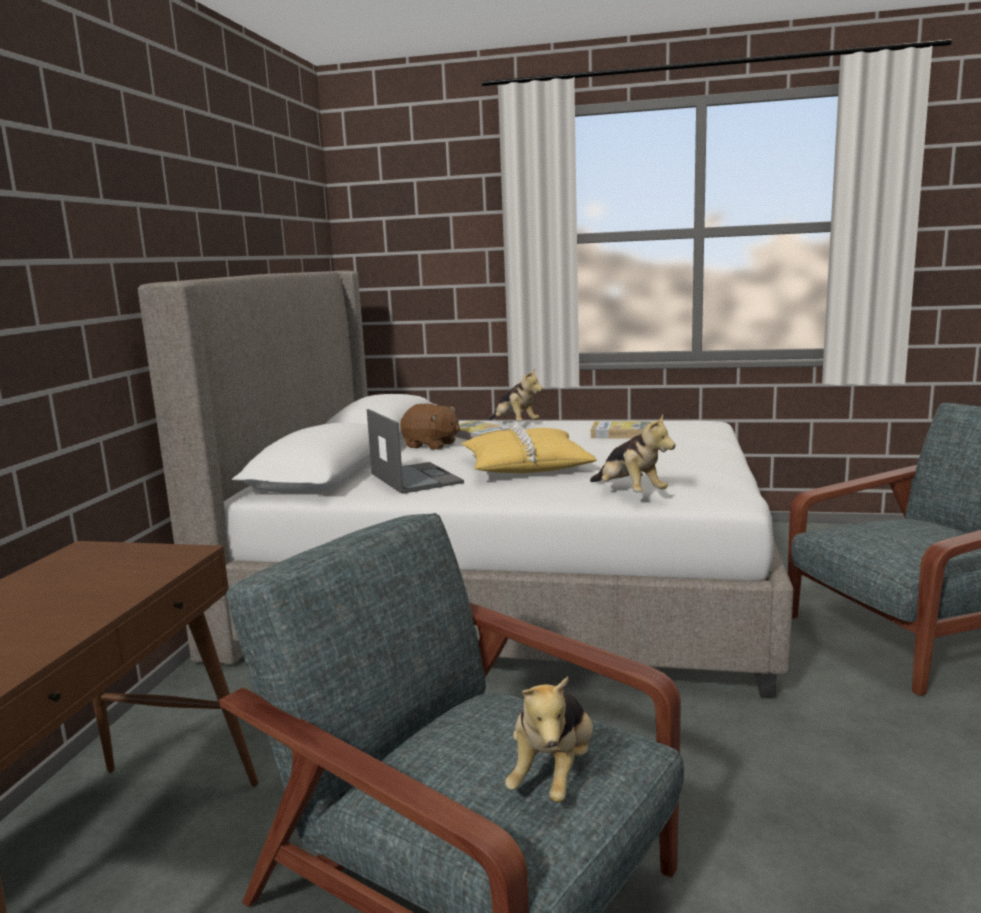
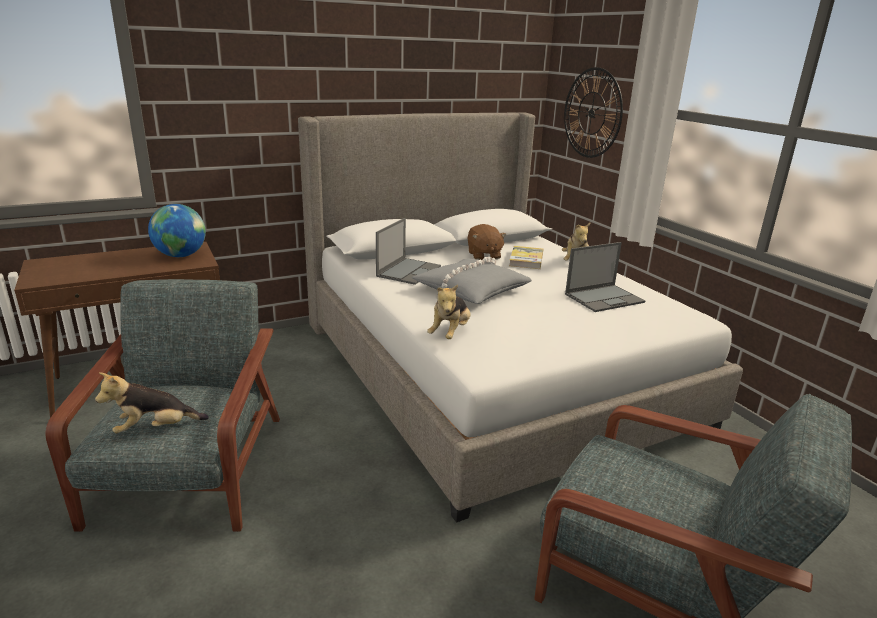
camera: 50 degrees right, 10 degrees up
yellow pillow [461,421,597,473] -> grey pillow [412,257,532,304]
book [591,421,656,439] -> laptop [565,242,645,312]
none -> globe [148,204,206,257]
none -> wall clock [564,67,623,158]

